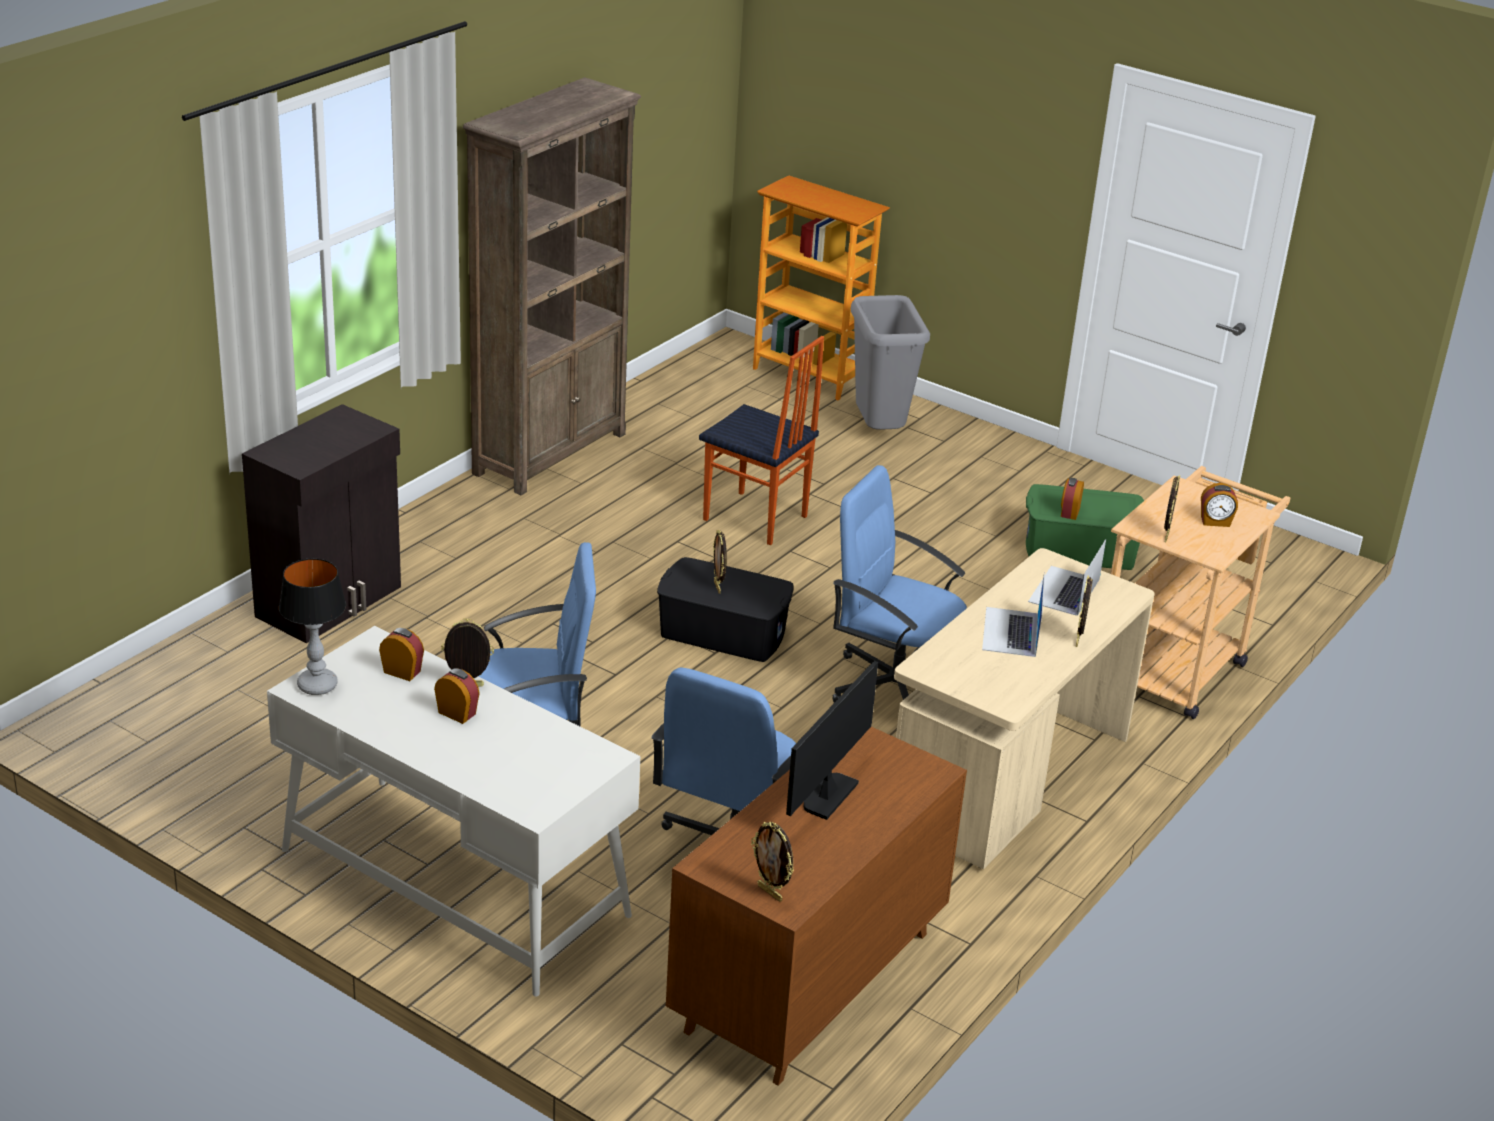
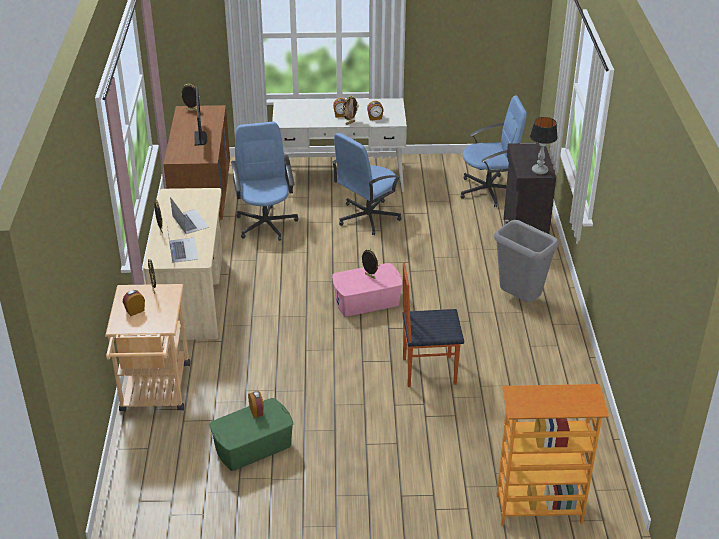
camera: 145 degrees right, 5 degrees up
table lamp [279,558,346,695] -> table lamp moved to [530,117,558,175]
brown bookcase [463,77,641,495] -> none
black storage box [657,557,794,662] -> pink storage box [332,263,402,317]
blue office chair [832,465,967,703] -> blue office chair moved to [461,95,527,207]
grey trash can [851,295,930,430] -> grey trash can moved to [494,220,558,302]

